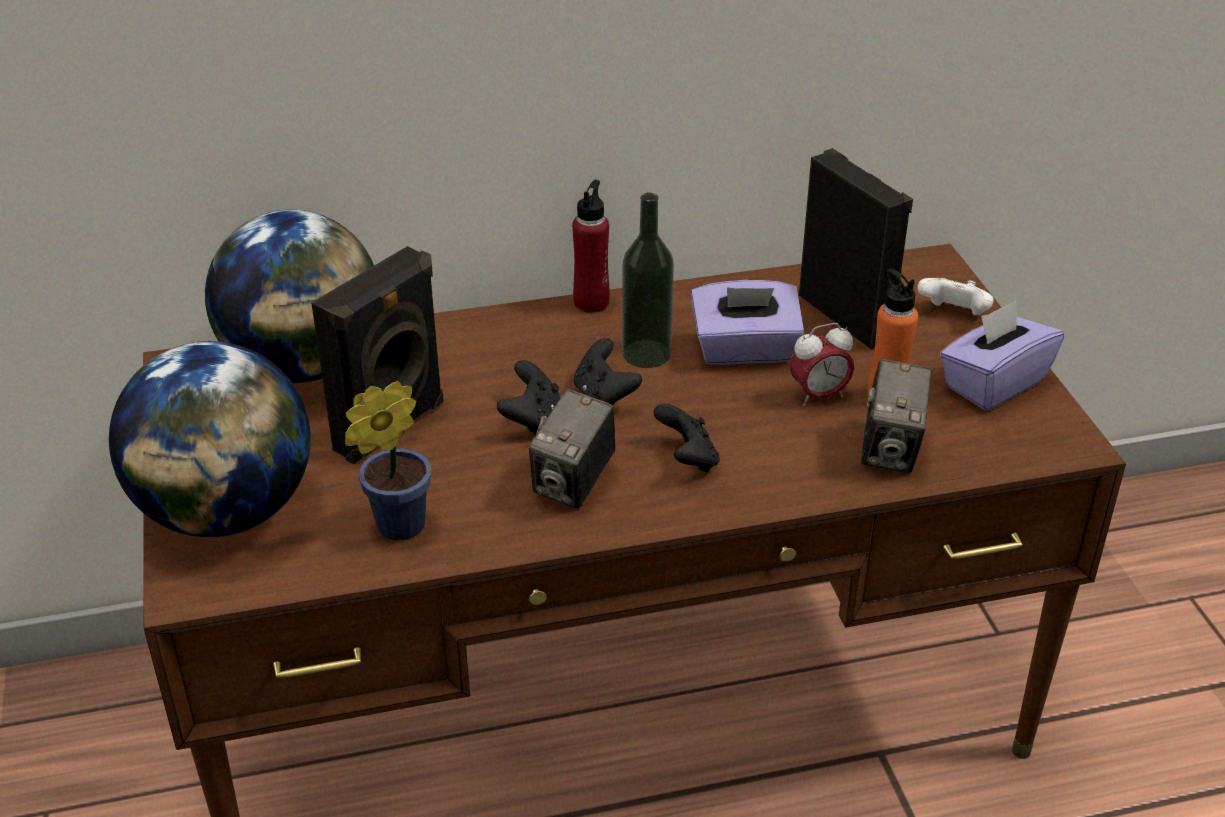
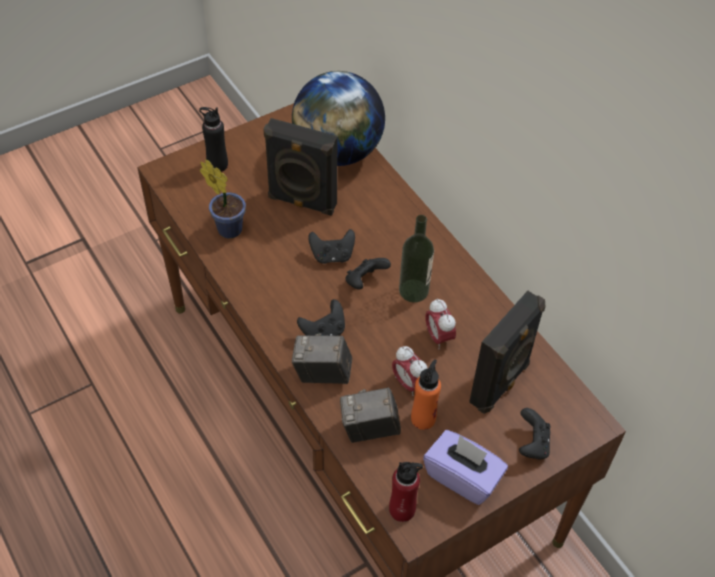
camera: 70 degrees right, 15 degrees up
globe [109,341,311,537] -> black bottle [199,107,228,172]
camera [529,389,615,509] -> camera moved to [292,333,352,384]
red bottle [572,180,610,313] -> red bottle moved to [389,462,423,522]
purple tissue box [691,280,804,365] -> alarm clock [425,298,456,349]
white game controller [917,278,994,315] -> black game controller [519,408,551,460]

